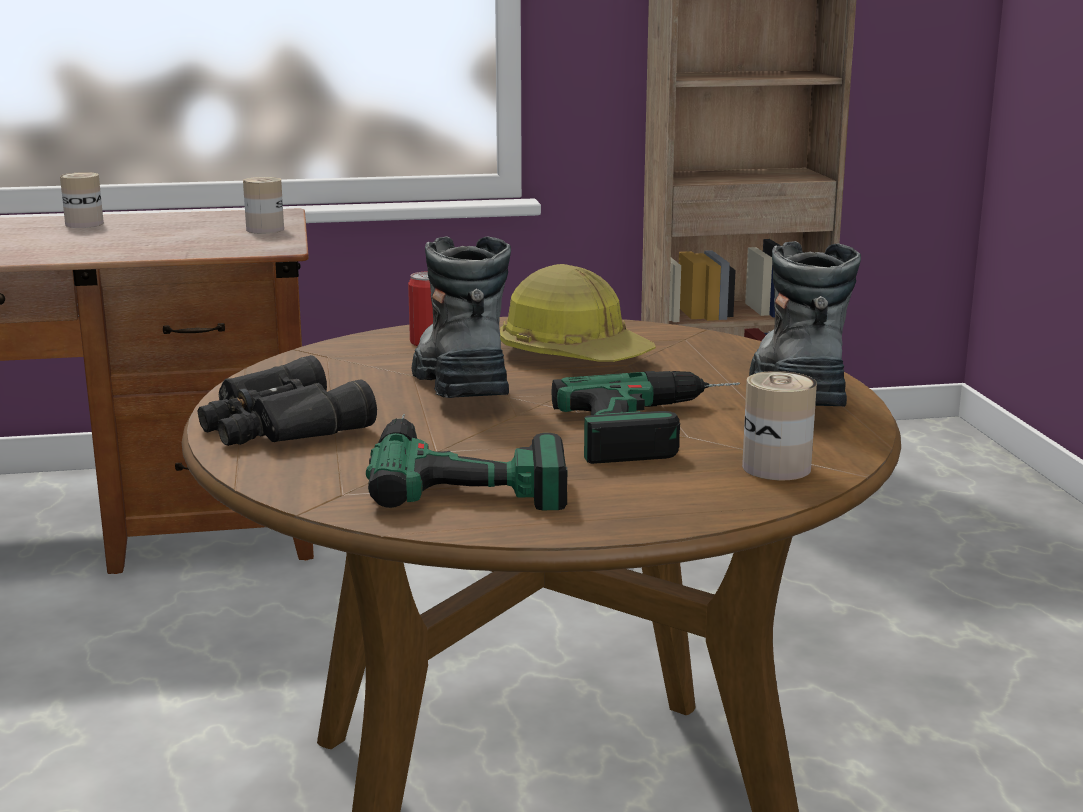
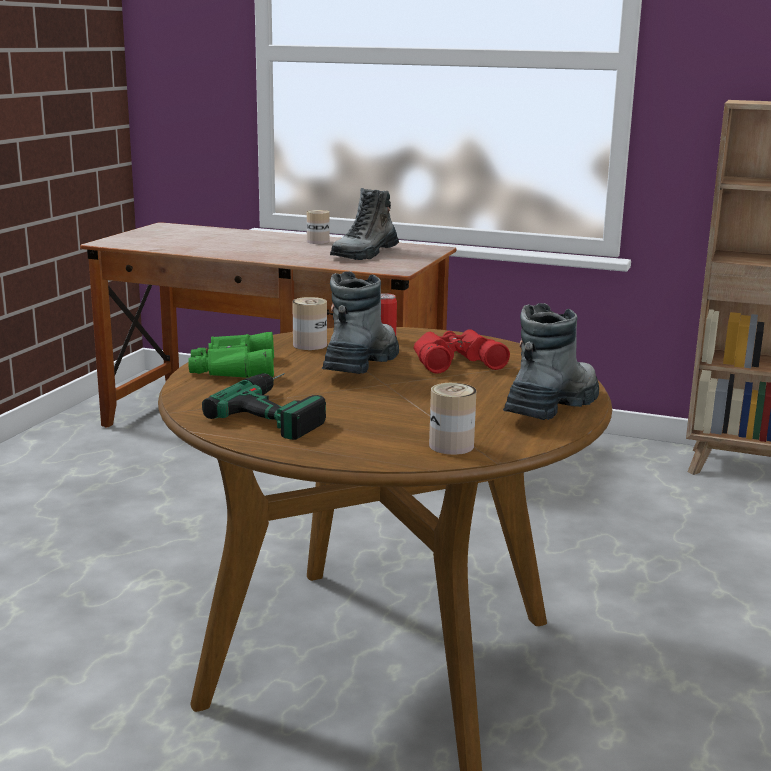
camera: 30 degrees right, 0 degrees up
black binoculars [197,355,377,446] -> green binoculars [188,332,274,378]
can [243,177,284,233] -> can moved to [292,297,327,350]
hard hat [500,264,656,362] -> red binoculars [414,329,510,374]
power drill [551,371,740,464] -> none
none -> boot [330,188,399,260]

